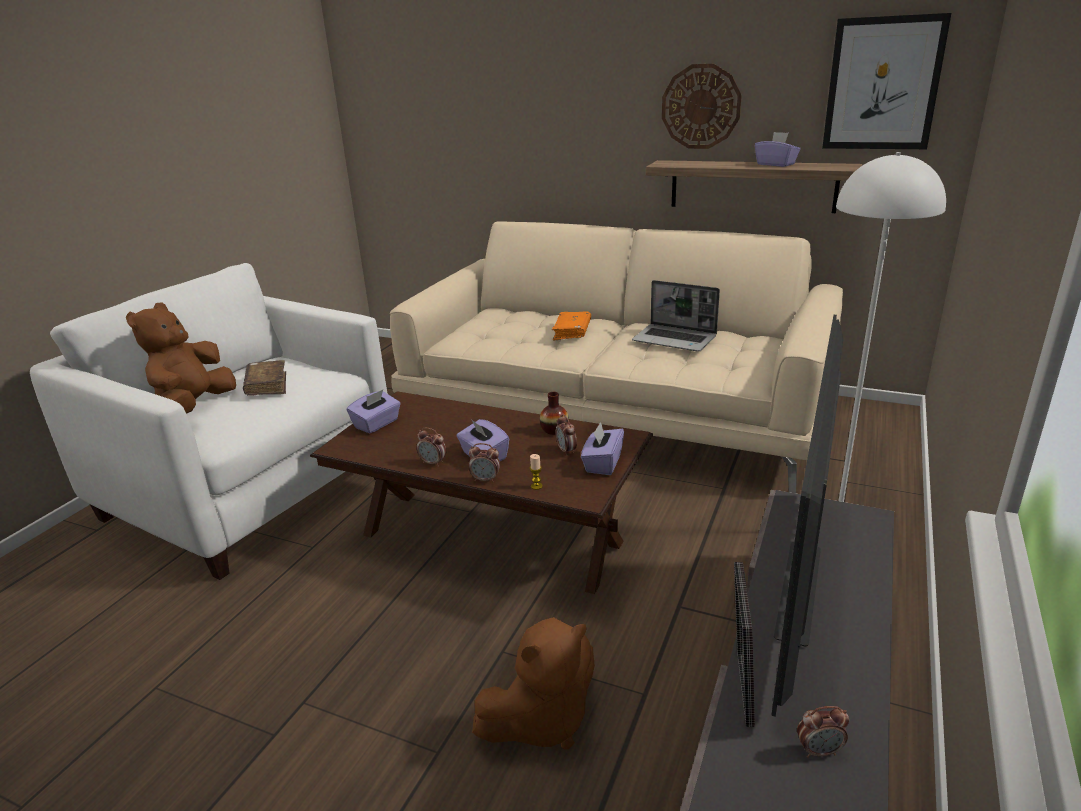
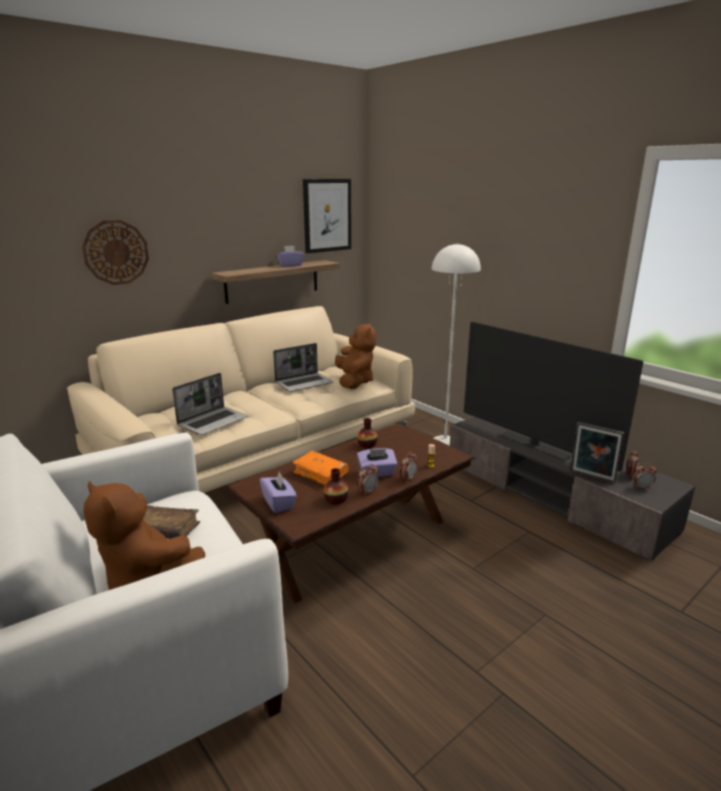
camera: 65 degrees left, 5 degrees down
brown plush toy [472,617,595,750] -> brown plush toy moved to [335,322,376,389]
orange book [552,311,591,340] -> orange book moved to [292,451,349,486]
alarm clock [555,414,577,456] -> alarm clock moved to [633,463,657,489]
purple tissue box [581,422,624,475] -> none
wall clock [662,64,742,149] -> wall clock moved to [82,220,149,285]
none -> laptop [172,373,248,435]
none -> vase [324,468,348,505]

